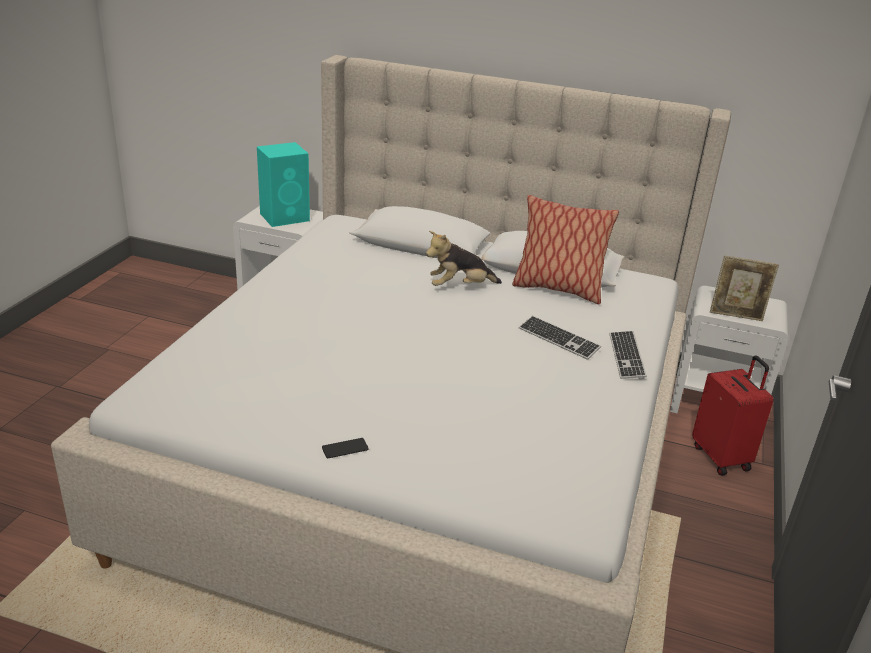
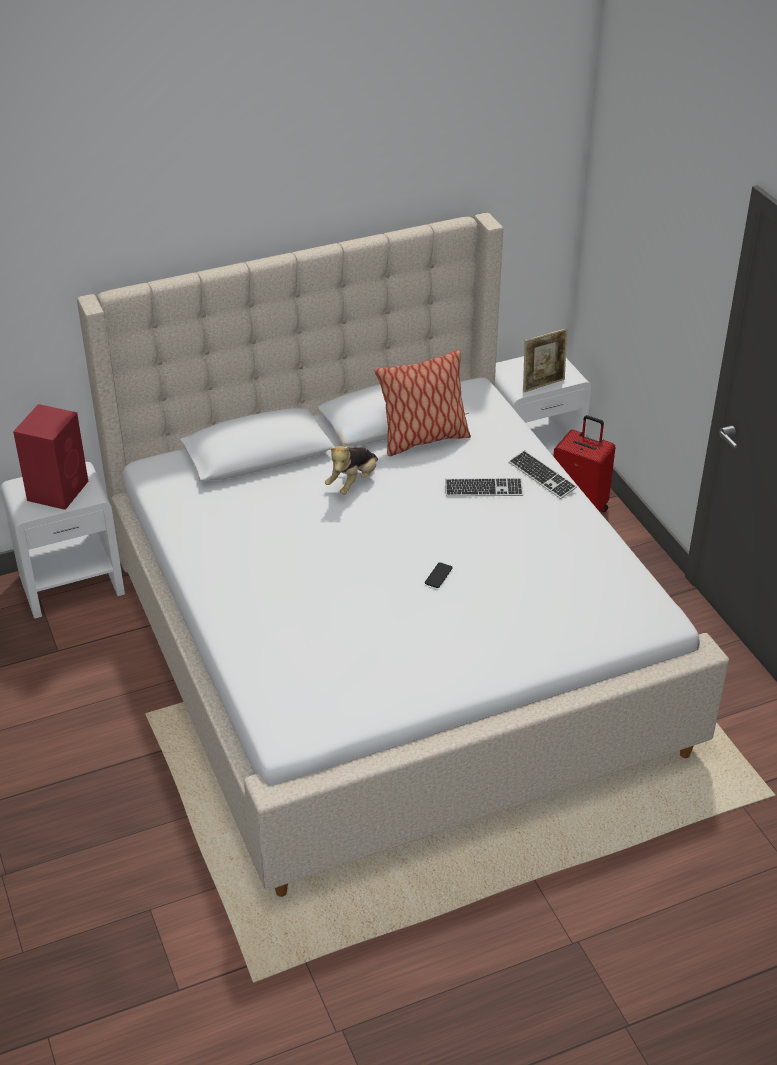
camera: 40 degrees left, 10 degrees up
turquoise speaker [257,142,310,227] -> red speaker [13,404,88,510]
phone [322,438,369,458] -> phone moved to [425,562,453,588]

